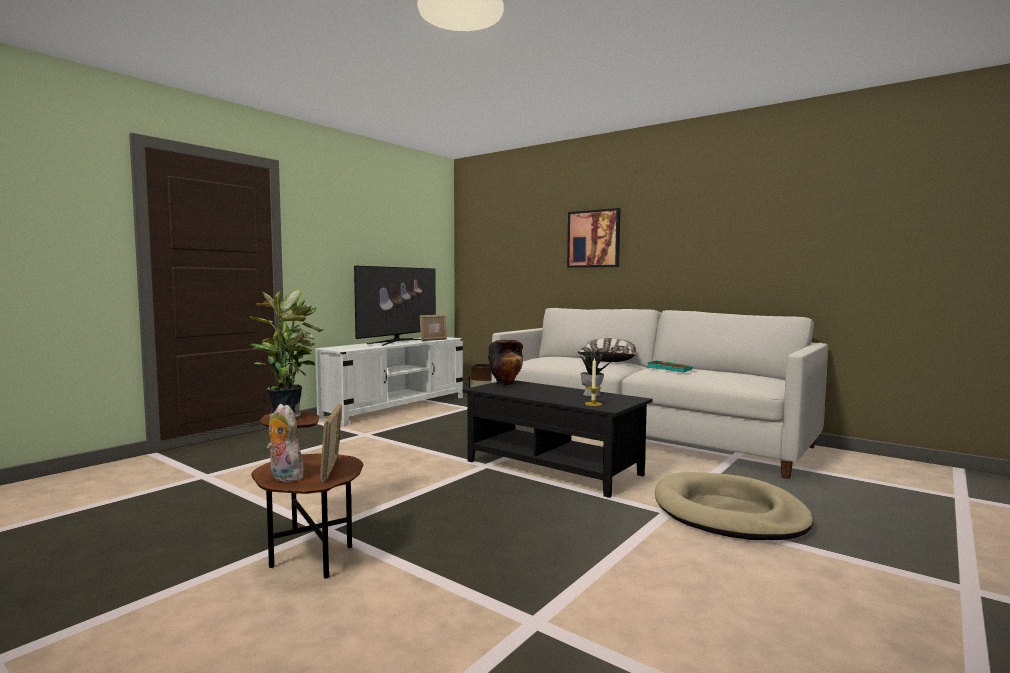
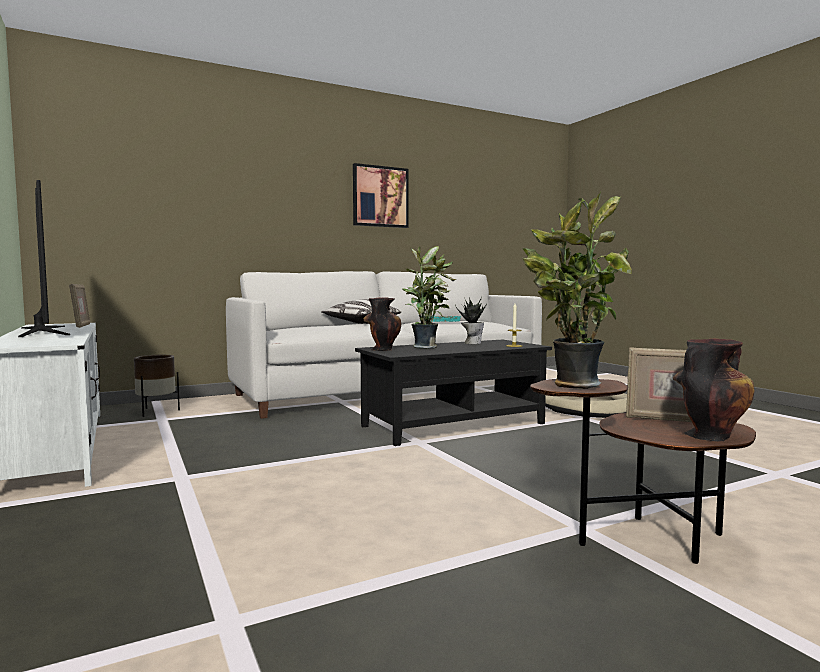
camera: 65 degrees left, 0 degrees up
plush toy [267,404,304,482] -> vase [673,339,754,441]
picture [567,208,620,268] -> picture moved to [353,163,409,228]
none -> potted plant [402,246,456,349]

